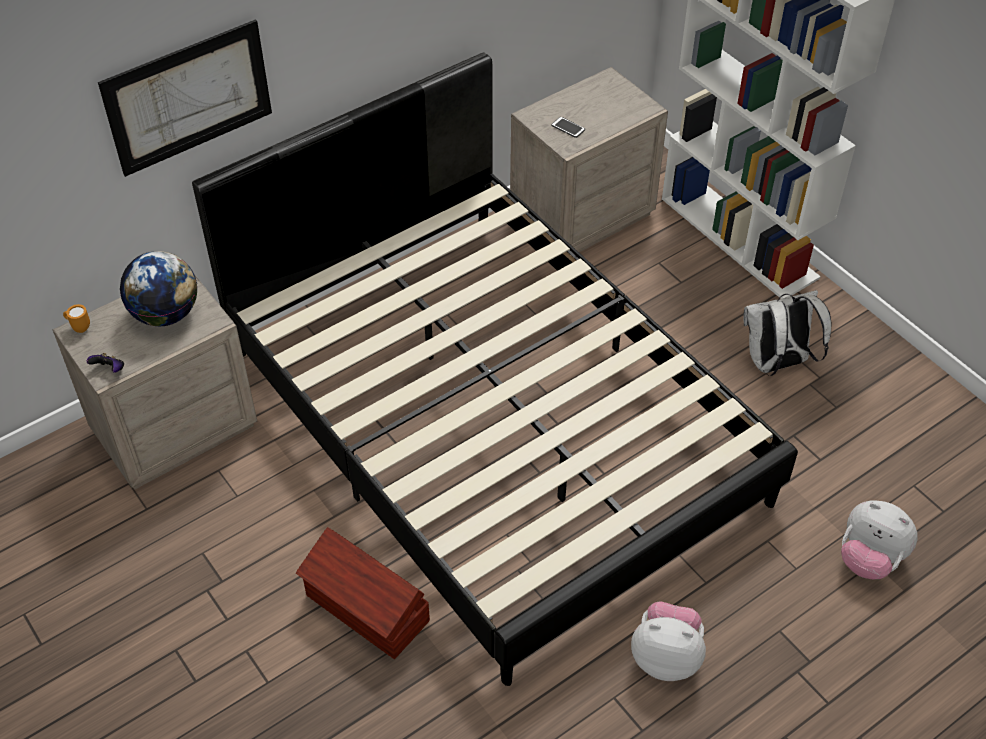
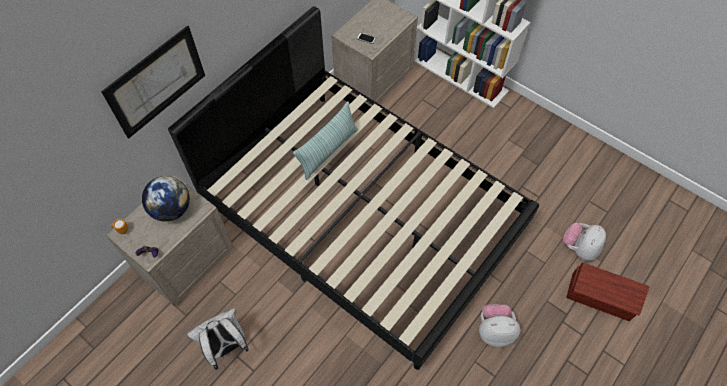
camera: 15 degrees left, 10 degrees up
brown storage box [296,527,430,659] -> brown storage box moved to [566,263,650,321]
white backpack [743,290,832,376] -> white backpack moved to [187,308,249,370]
plush toy [841,501,918,579] -> plush toy turned 105 degrees clockwise [562,223,606,261]
none -> pillow [293,101,358,180]

